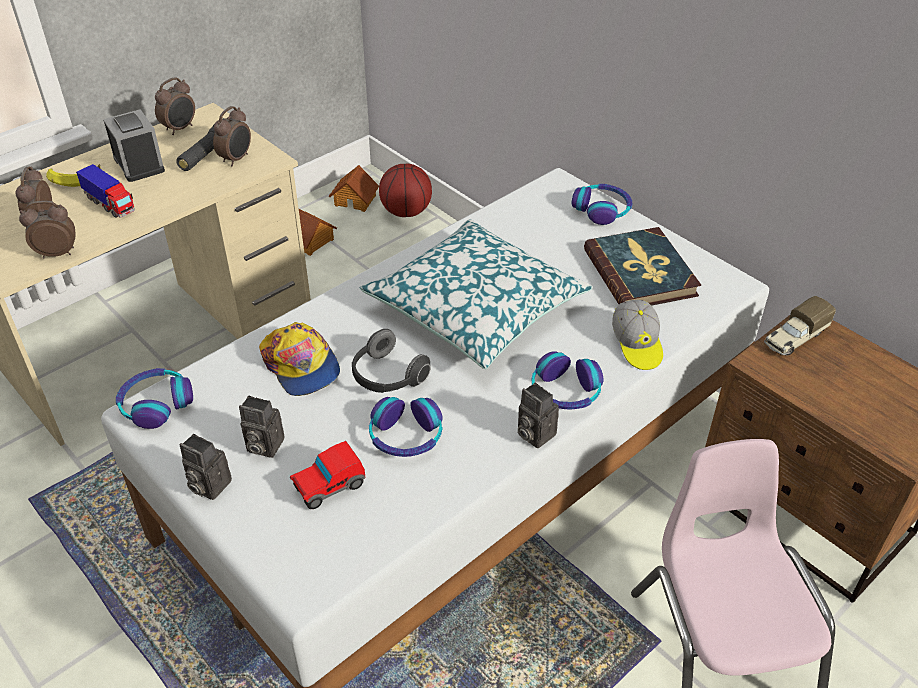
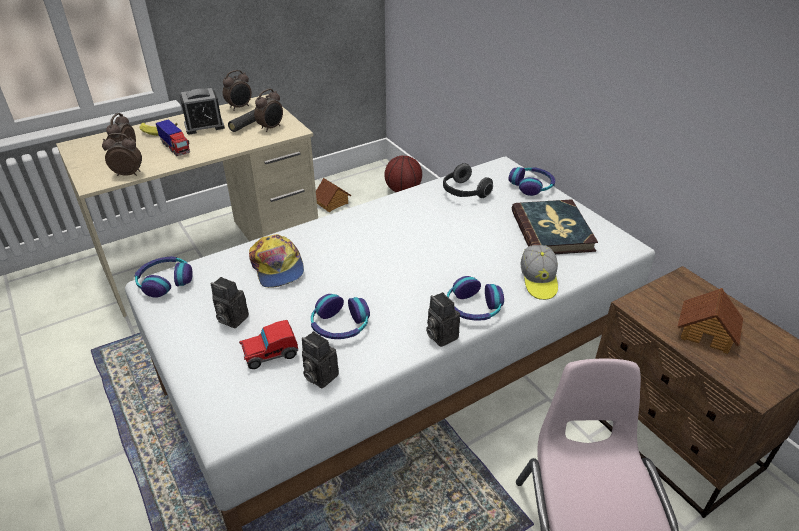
camera: 10 degrees right, 5 degrees down
alarm clock [103,109,165,182] -> alarm clock turned 90 degrees clockwise [180,88,225,135]
camera [180,434,232,500] -> camera moved to [302,331,339,388]
toy house [329,165,379,212] -> toy house moved to [677,288,743,354]
headphones [352,329,431,393] -> headphones moved to [443,163,493,198]
pillow [360,219,593,369] -> none
toy truck [764,296,836,356] -> none

